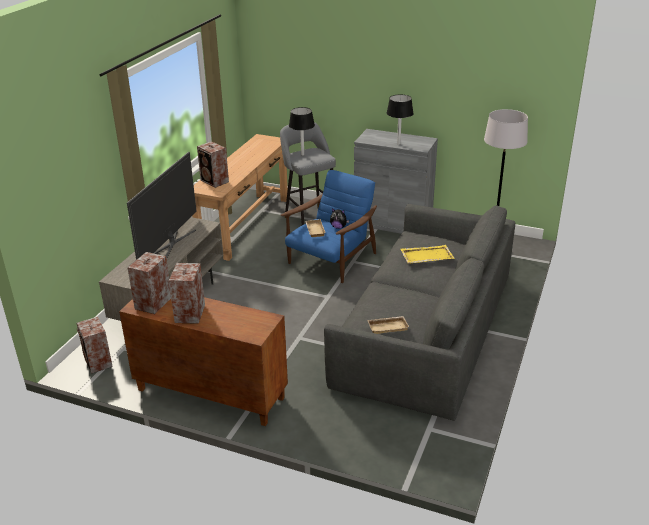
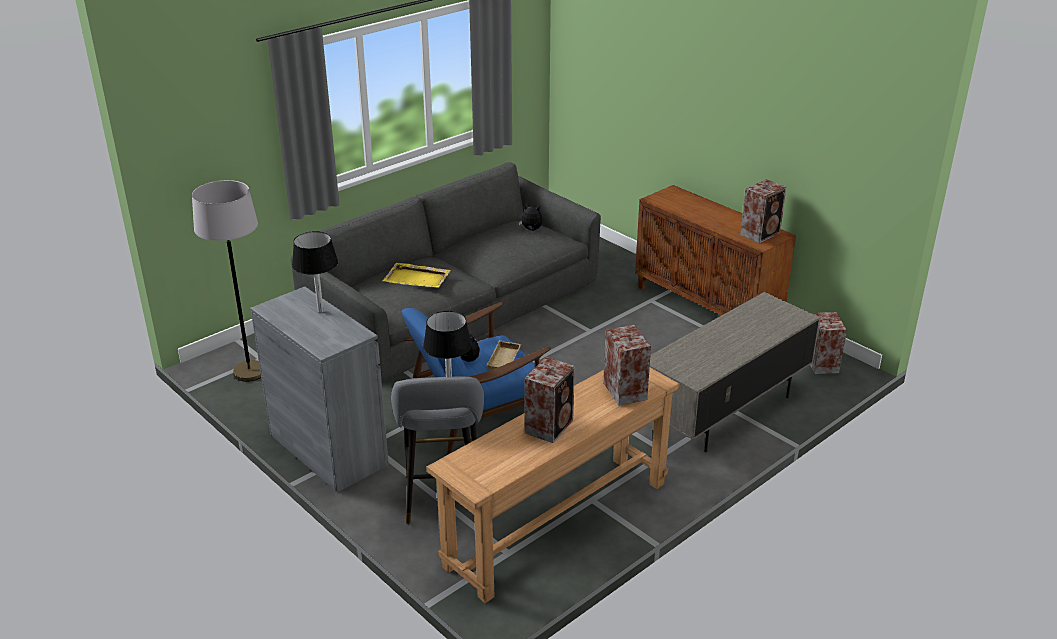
camera: 155 degrees left, 0 degrees up
television [127,152,196,260] -> none
speaker [169,263,205,324] -> speaker moved to [525,357,575,443]
beige tray [367,316,409,334] -> plush toy [519,204,542,231]

